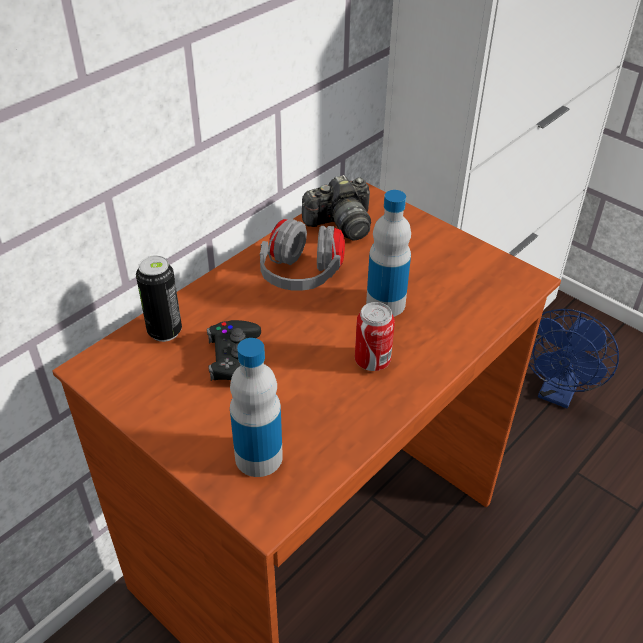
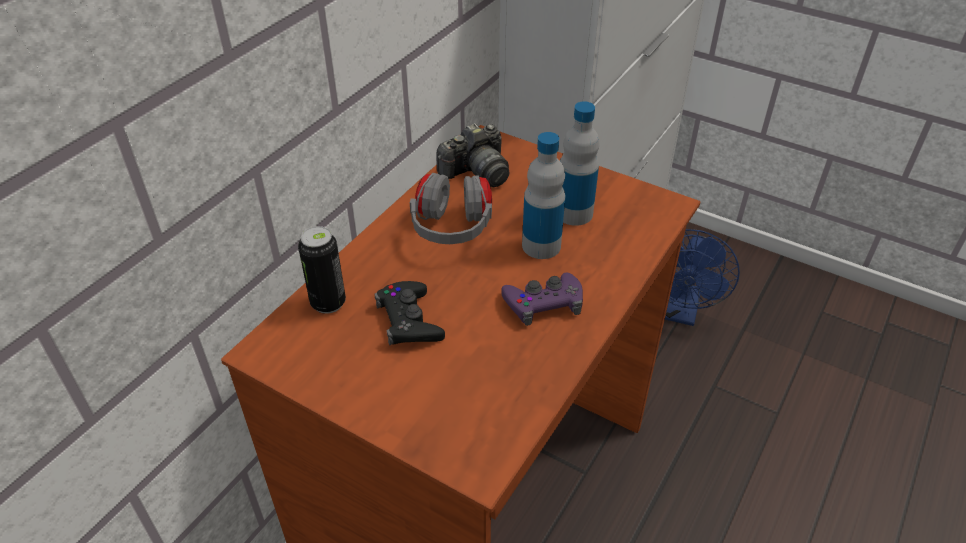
camera: 10 degrees left, 0 degrees up
bottle [230,338,283,477] -> bottle moved to [560,102,600,226]
can [355,302,395,371] -> purple game controller [502,273,583,326]

